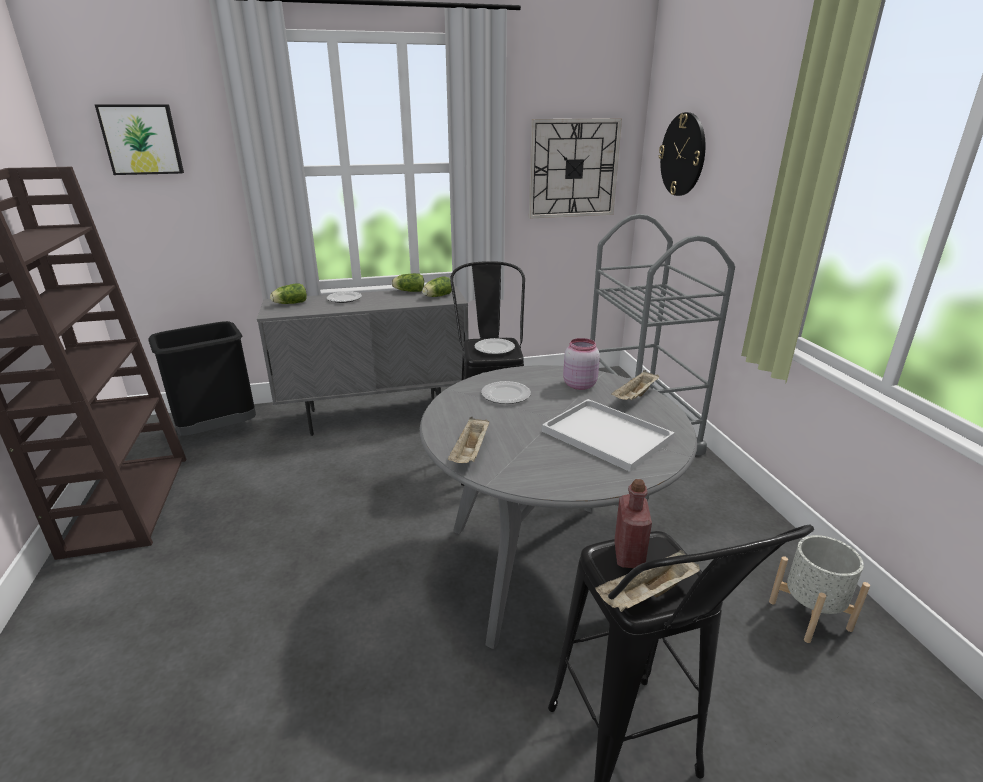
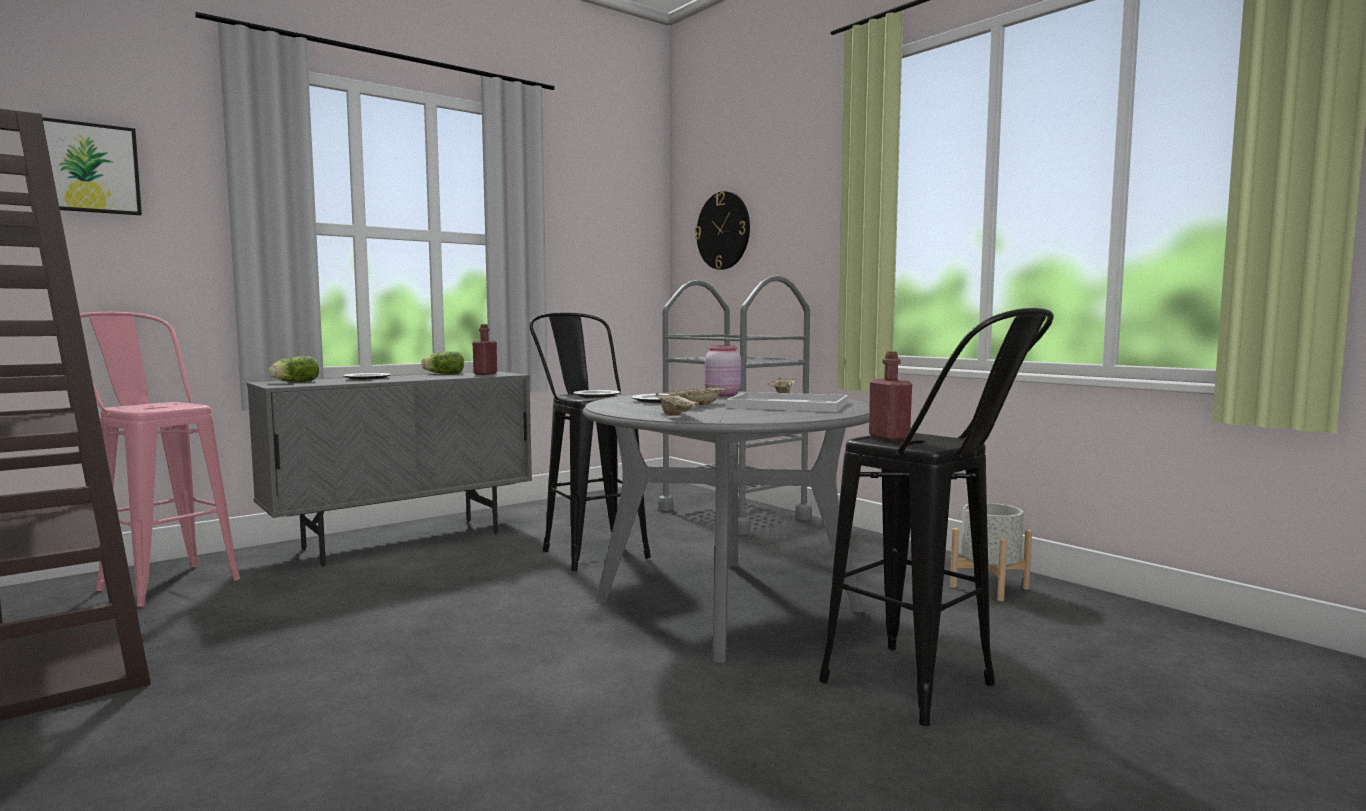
camera: 25 degrees left, 20 degrees down
black trash can [149,321,256,436] -> pink stool [80,312,240,607]
lettuce [422,276,452,297] -> red bottle [473,324,497,375]
wall clock [529,118,622,218] -> none
beige tray [595,550,700,612] -> beige tray moved to [665,385,728,405]

